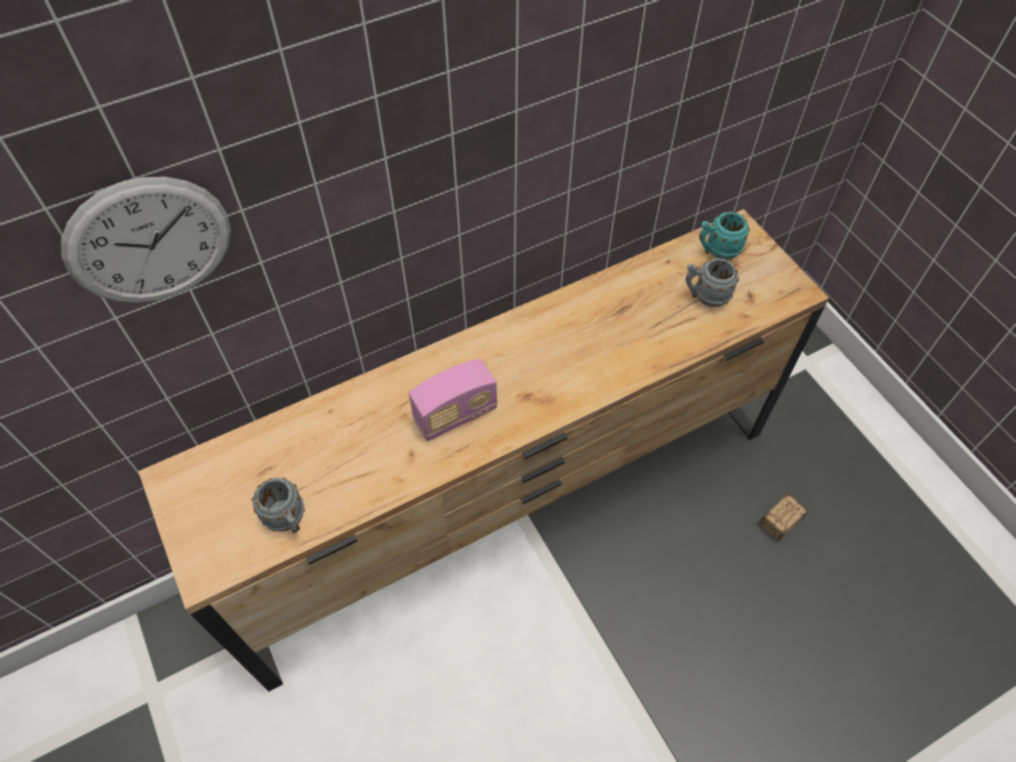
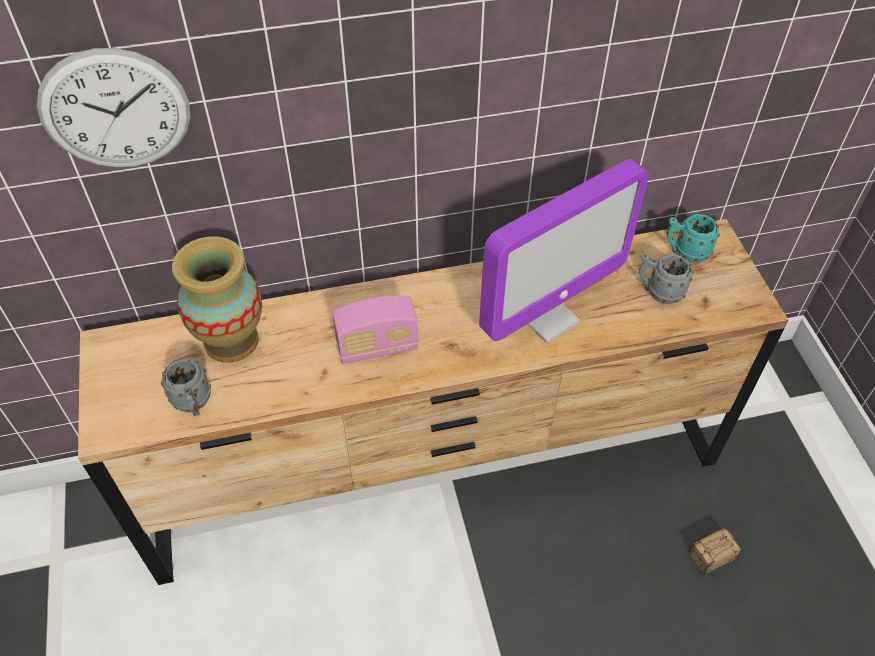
camera: 15 degrees right, 5 degrees down
none -> vase [172,236,262,363]
none -> monitor [479,159,649,343]

